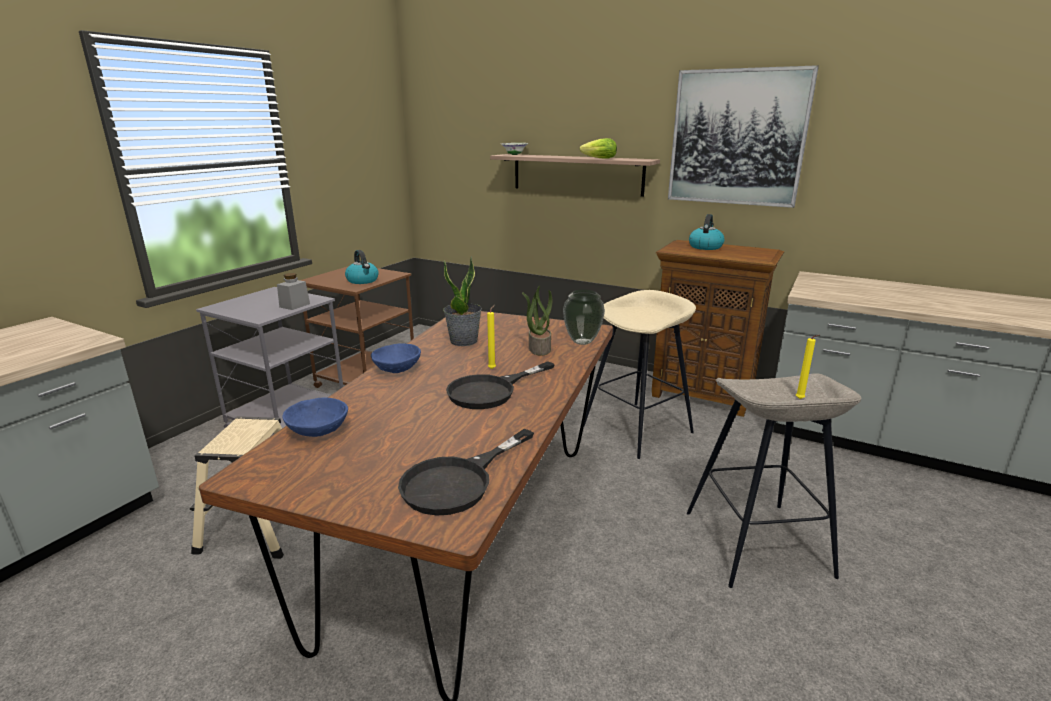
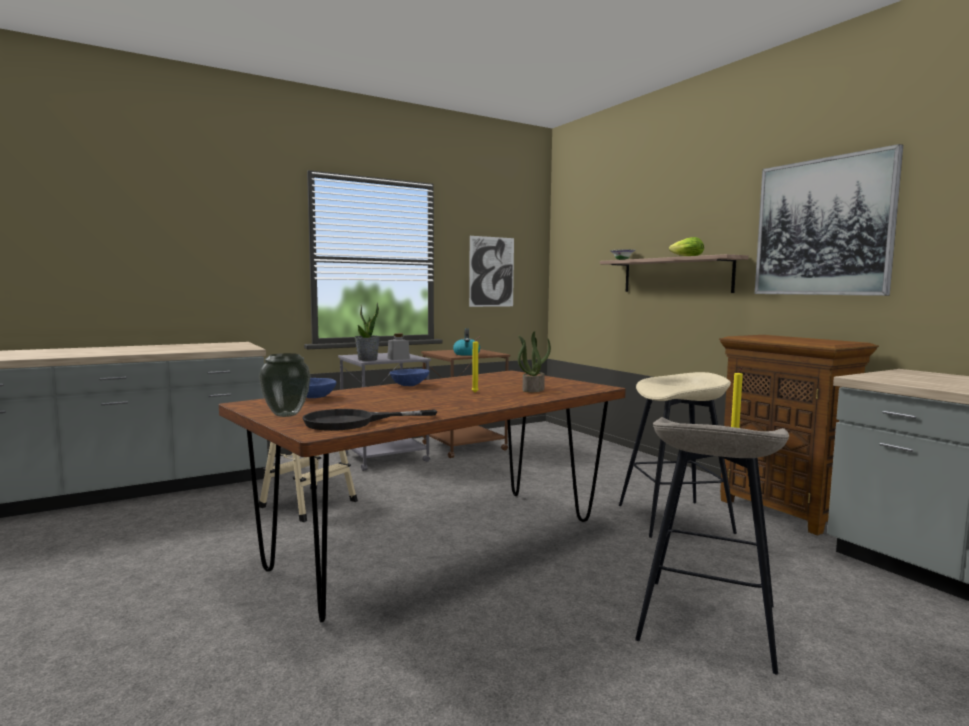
camera: 30 degrees right, 15 degrees down
potted plant [443,256,482,346] -> potted plant moved to [354,303,380,361]
black frying pan [446,361,555,409] -> none
vase [563,290,605,345] -> vase moved to [259,353,311,417]
kettle [689,214,724,250] -> none
none -> picture [469,236,514,307]

